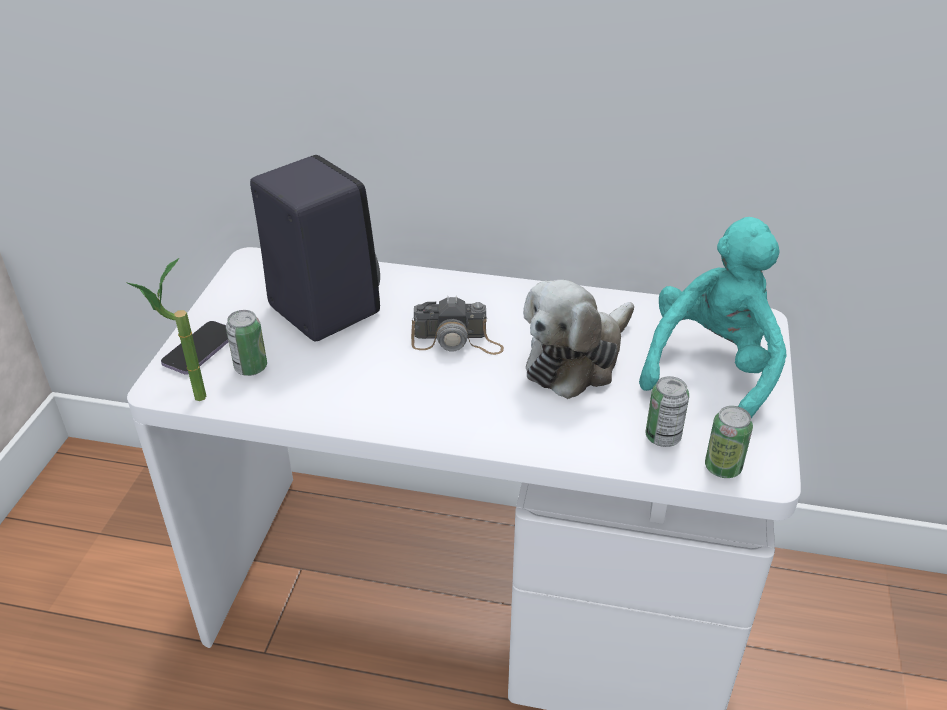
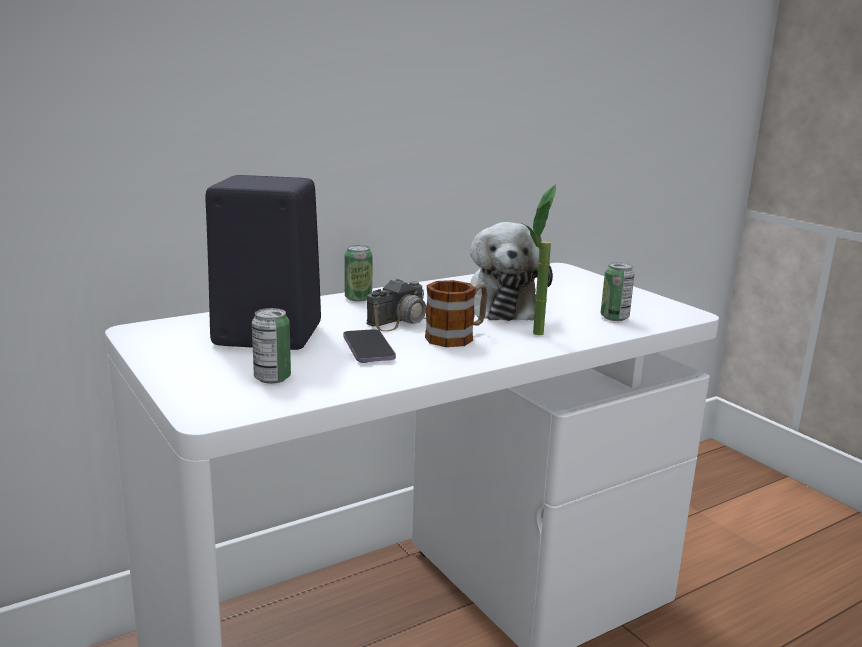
camera: 45 degrees left, 20 degrees down
potted plant [126,258,206,401] -> potted plant moved to [524,185,556,335]
phone [161,321,229,375] -> phone moved to [343,329,396,363]
turquoise plush toy [639,217,786,418] -> none
can [705,406,753,478] -> can moved to [345,245,373,302]
none -> mug [425,280,487,347]

